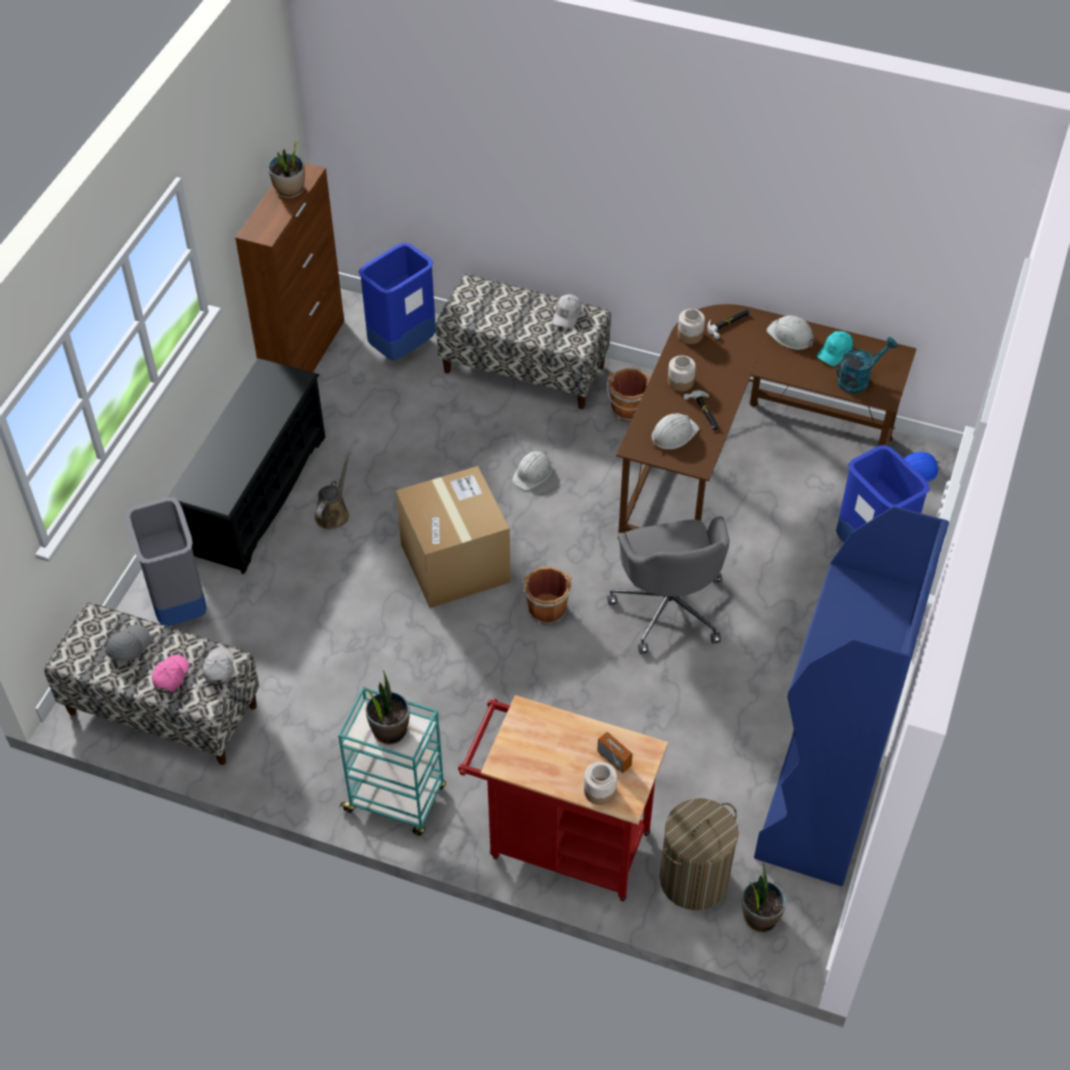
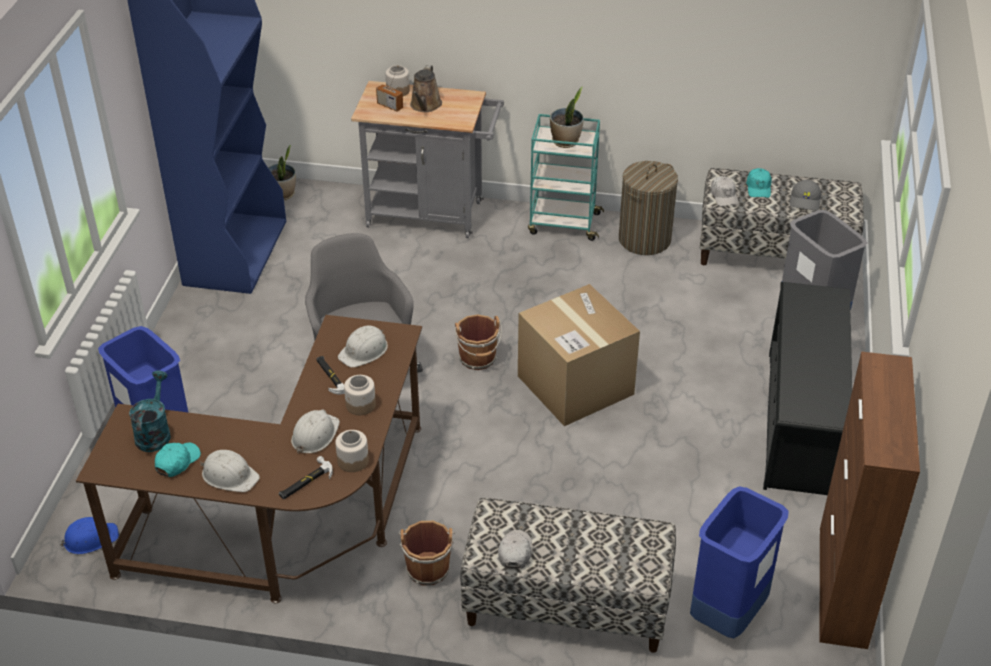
camera: 170 degrees right, 10 degrees down
pink cap [152,655,189,693] -> turquoise cap [746,168,772,198]
potted plant [268,138,305,198] -> none
brown watering can [315,453,350,529] -> brown watering can moved to [410,65,442,112]
red cart [458,695,668,902] -> grey cart [351,81,504,238]
white hard hat [512,451,553,491] -> white hard hat moved to [291,410,340,454]
laundry basket [660,798,739,910] -> laundry basket moved to [619,161,678,255]
turquoise watering can [836,337,897,394] -> turquoise watering can turned 135 degrees clockwise [129,371,171,452]

